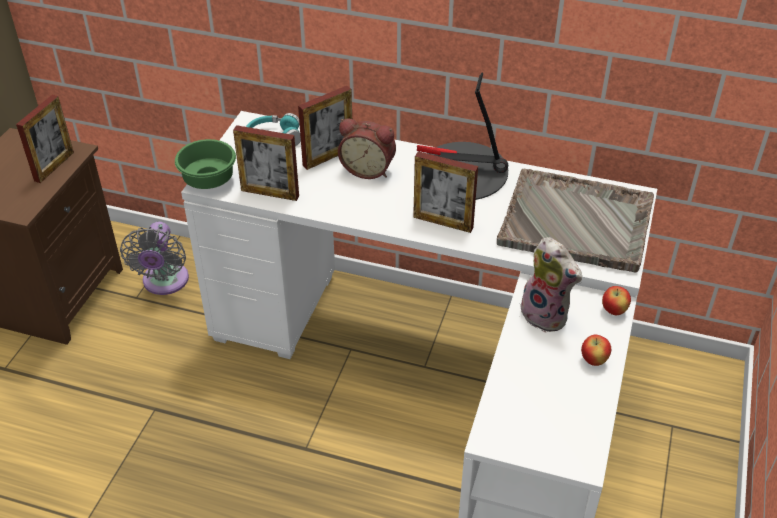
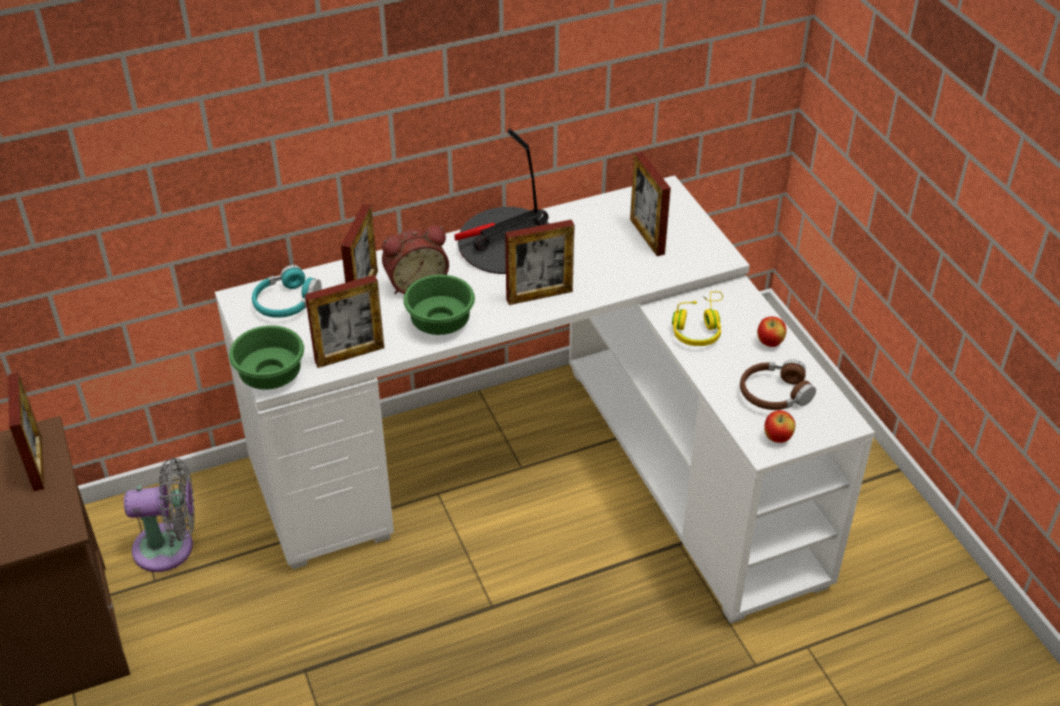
camera: 40 degrees left, 0 degrees up
grey fan [120,221,189,295] -> grey fan turned 60 degrees counterclockwise [124,458,195,572]
grey tray [497,169,654,272] -> picture frame [630,152,671,256]
plush toy [520,237,582,332] -> yellow headphones [672,291,723,346]
apple [602,286,631,315] -> apple moved to [764,410,795,443]
none -> green bowl [403,275,475,335]
none -> brown headphones [740,359,816,410]

